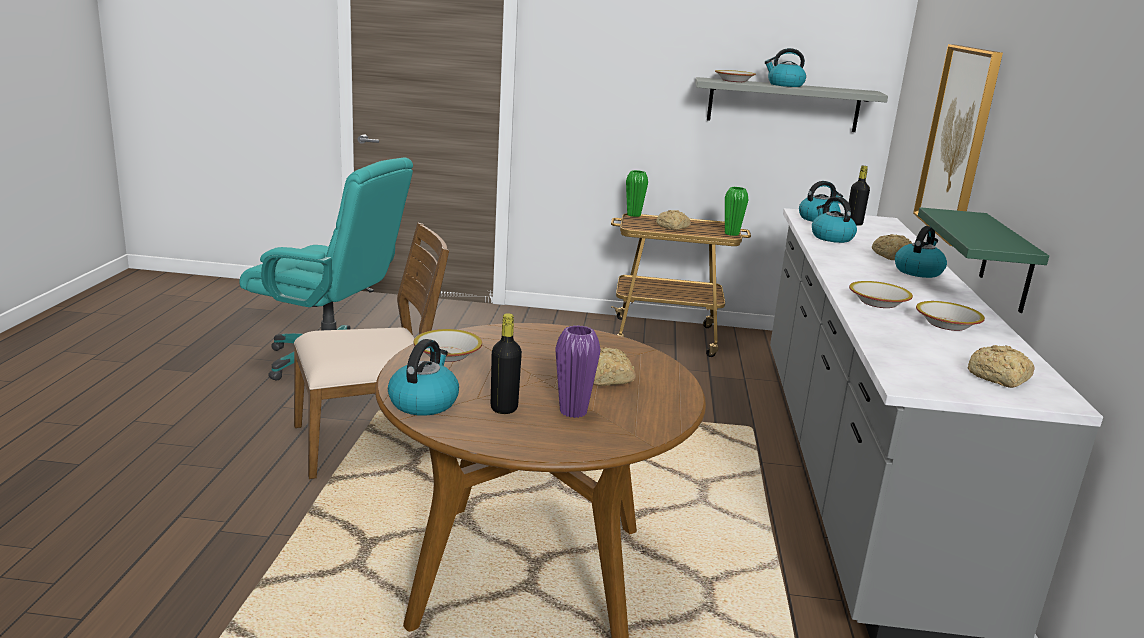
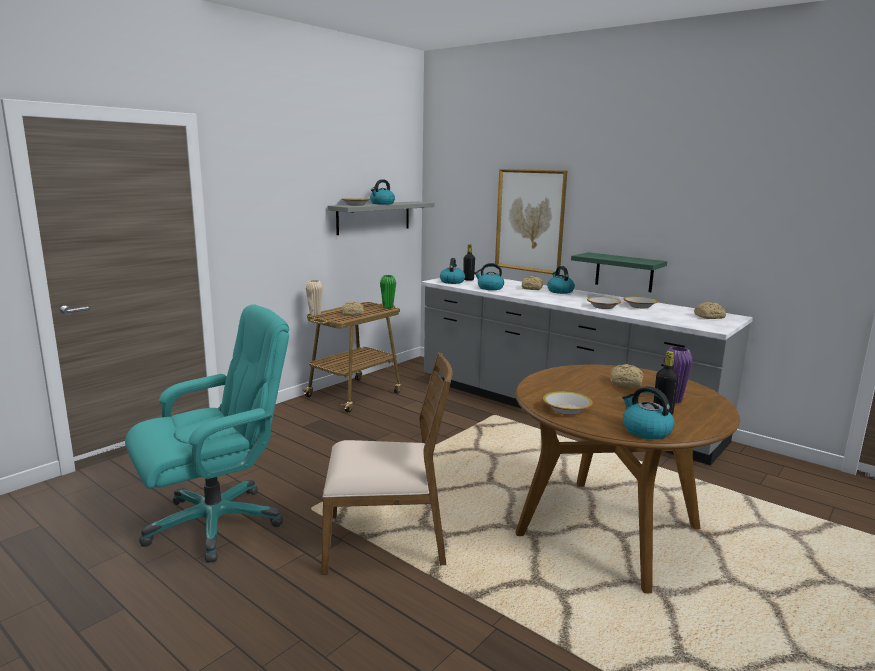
camera: 55 degrees left, 5 degrees down
brown chair [294,222,449,479] -> brown chair turned 75 degrees clockwise [322,352,453,575]
green vase [626,170,648,217] -> beige vase [306,280,323,316]

